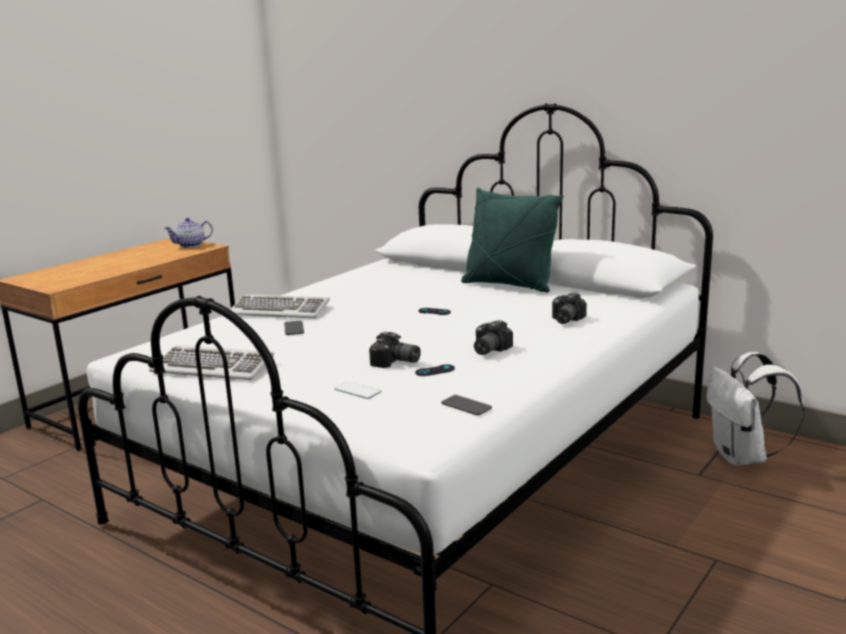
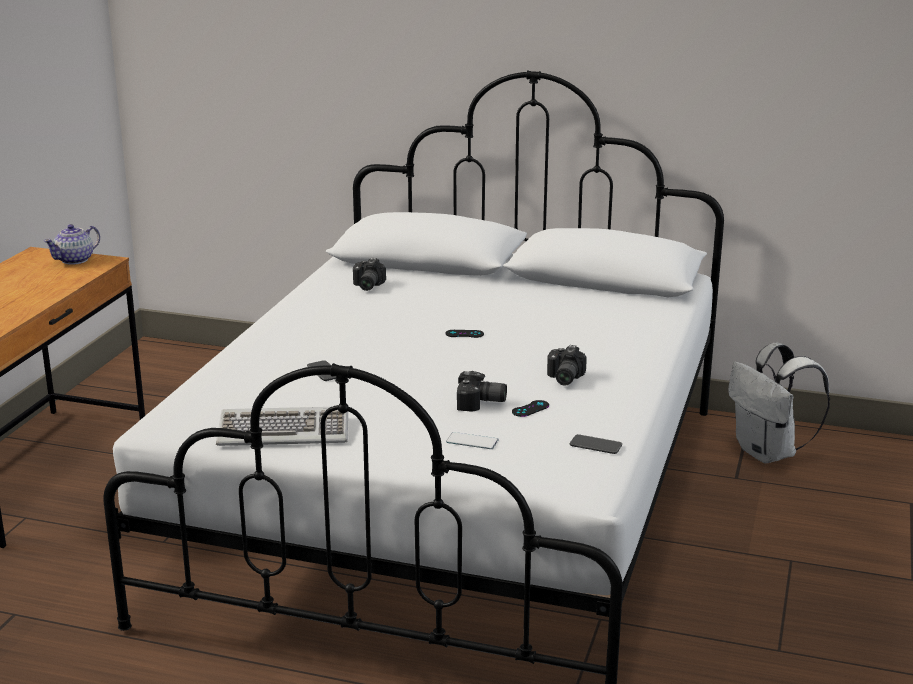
camera: 20 degrees left, 5 degrees up
keyboard [230,294,330,318] -> none
green pillow [461,188,563,292] -> none
camera [552,292,587,324] -> camera moved to [353,258,386,291]

